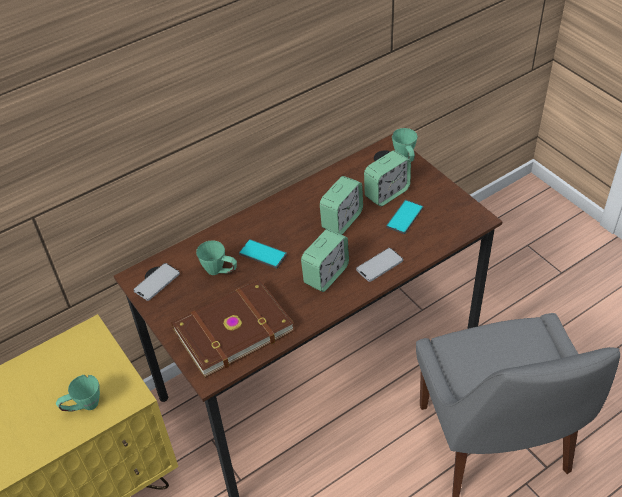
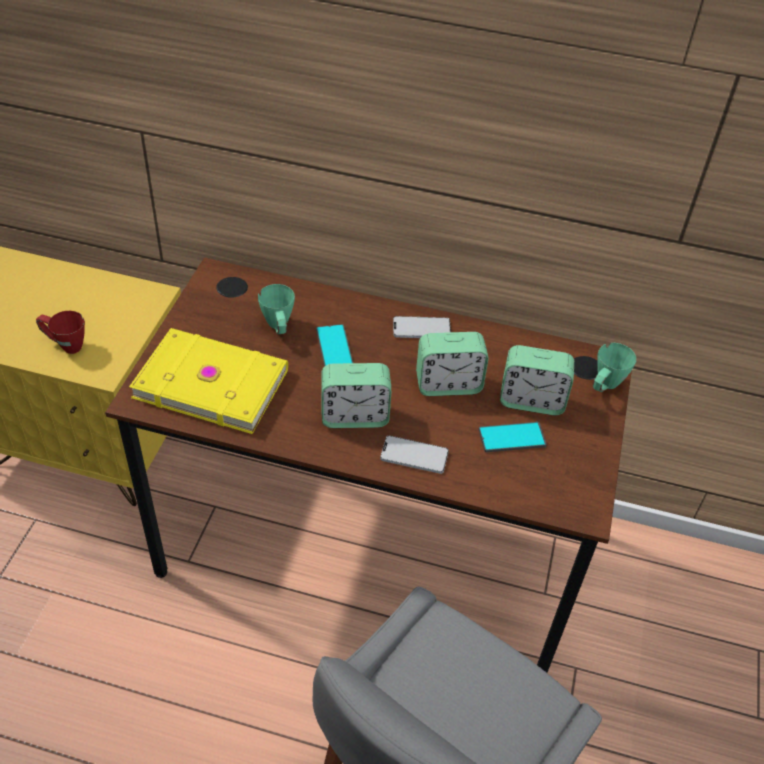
camera: 45 degrees right, 0 degrees up
green mug [56,375,100,412] -> red mug [36,311,85,354]
phone [133,263,180,301] -> phone moved to [393,316,451,338]
brown book [171,279,295,378] -> yellow book [129,328,288,434]

